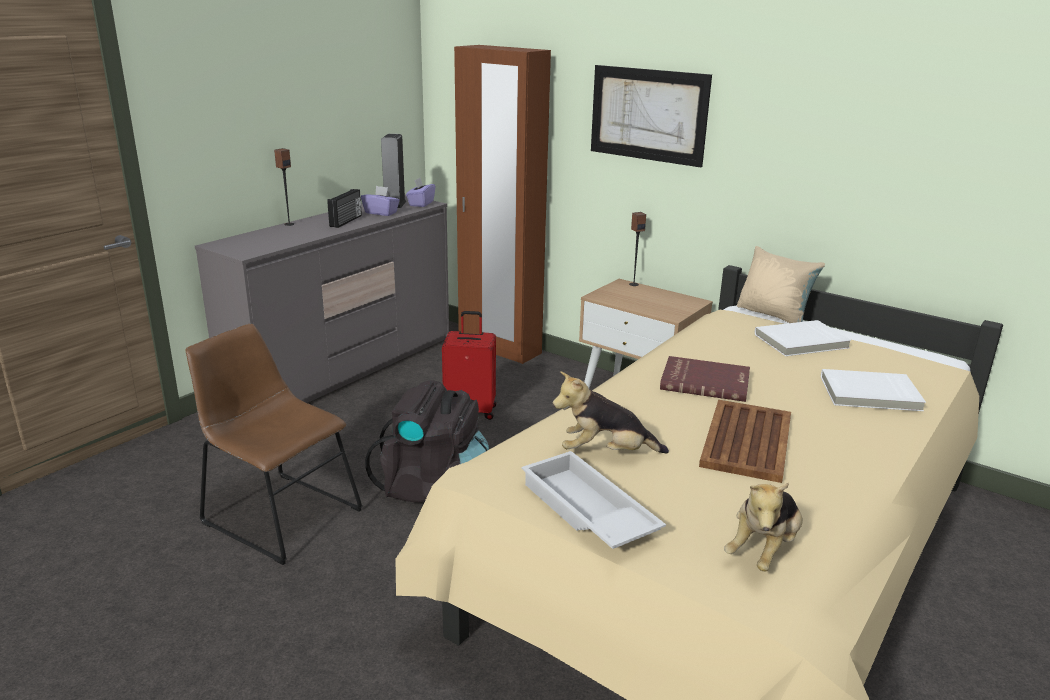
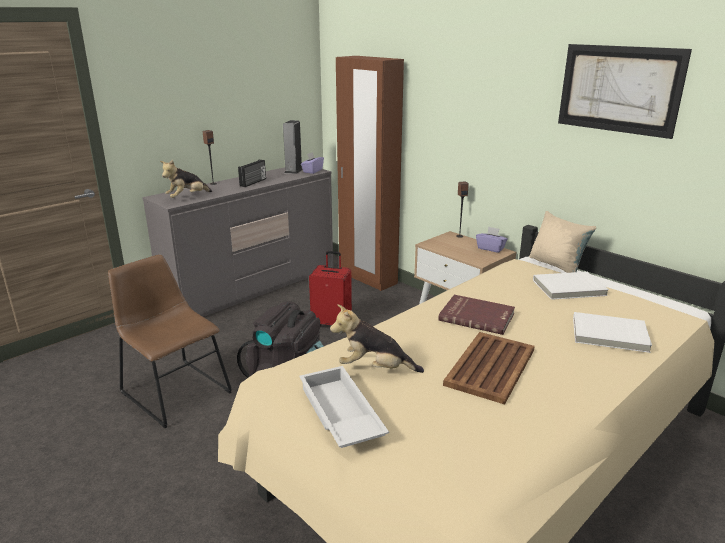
camera: 10 degrees right, 0 degrees up
purple tissue box [361,186,400,216] -> purple tissue box moved to [476,226,508,253]
picture [591,65,712,167] -> picture moved to [558,44,692,139]
plush toy [724,483,803,572] -> plush toy moved to [160,160,212,198]

